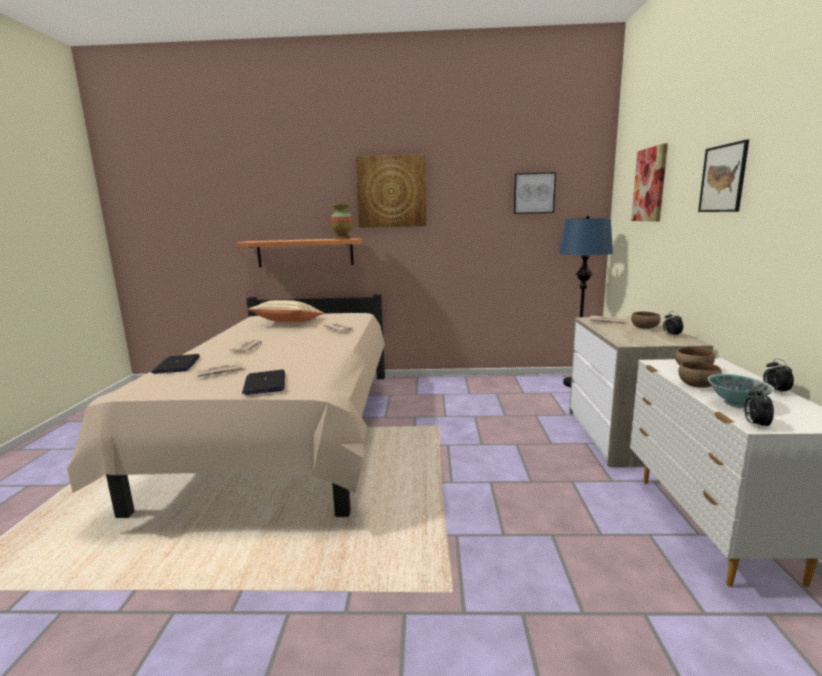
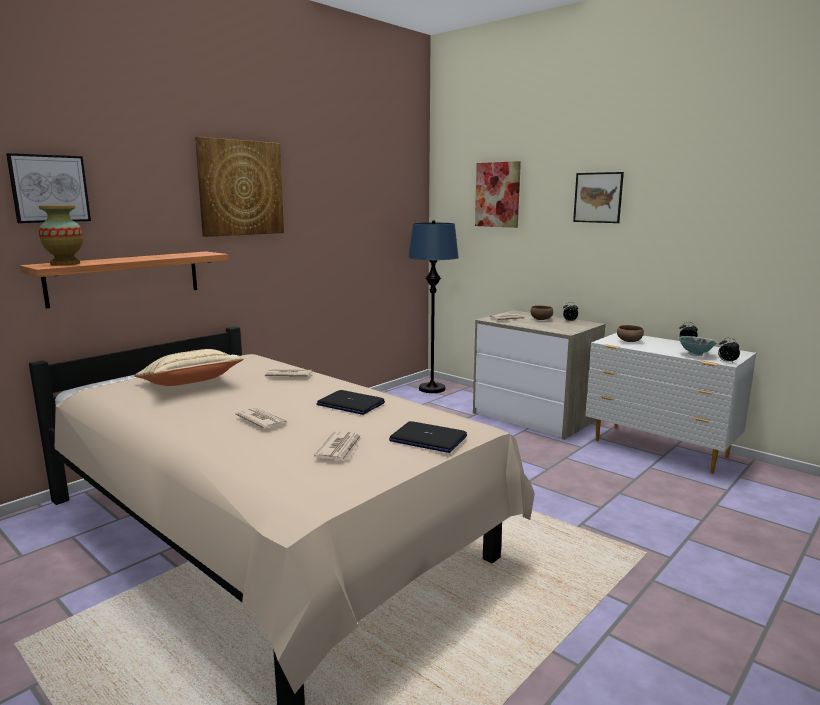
camera: 50 degrees left, 0 degrees up
laptop [151,354,200,374] -> laptop moved to [317,390,385,415]
vase [330,203,353,240] -> vase moved to [39,205,83,266]
picture [514,172,556,214] -> picture moved to [6,153,91,223]
brown bowl [678,361,722,388] -> none

